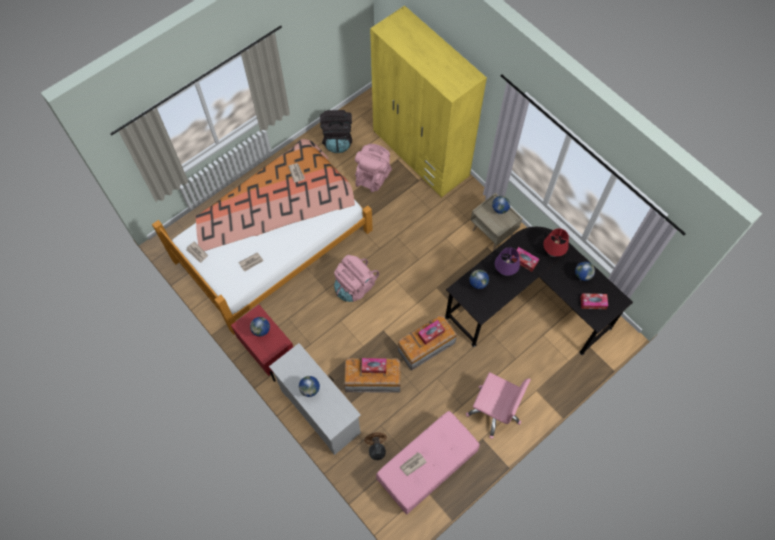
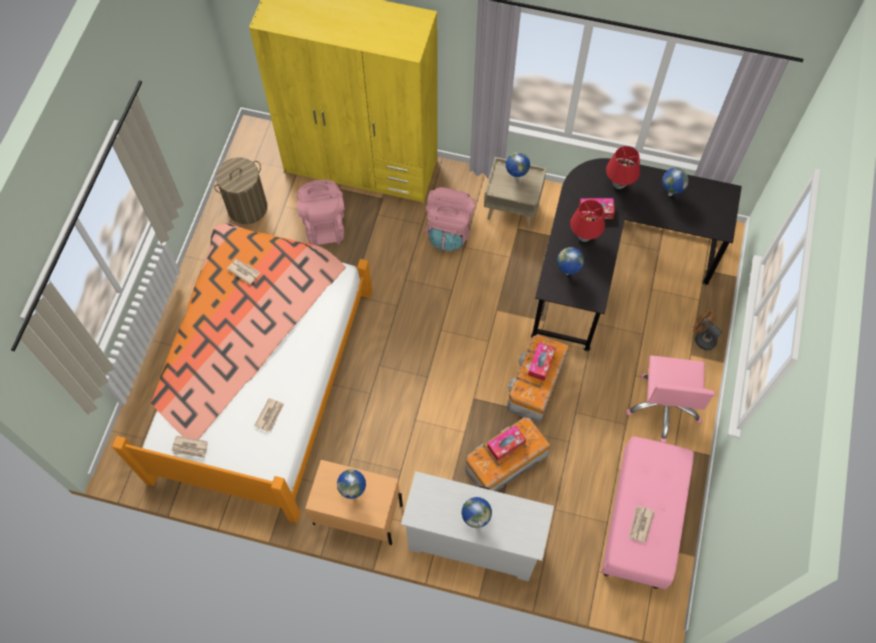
camera: 35 degrees left, 0 degrees up
red nightstand [231,304,293,382] -> beige nightstand [305,460,403,545]
black backpack [320,110,352,153] -> laundry basket [214,157,267,224]
pink backpack [334,255,379,302] -> pink backpack moved to [424,187,475,251]
brown fan [364,432,387,460] -> brown fan moved to [693,310,722,351]
pink office chair [466,372,531,439] -> pink office chair turned 105 degrees clockwise [626,355,715,443]
purple table lamp [495,247,520,276] -> red table lamp [570,200,605,242]
tissue box [580,293,608,309] -> none

